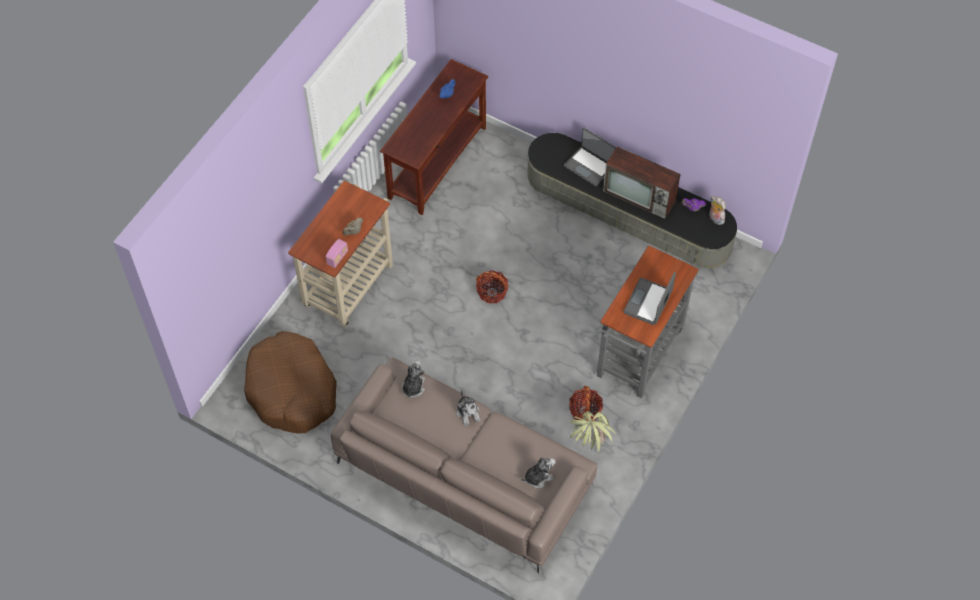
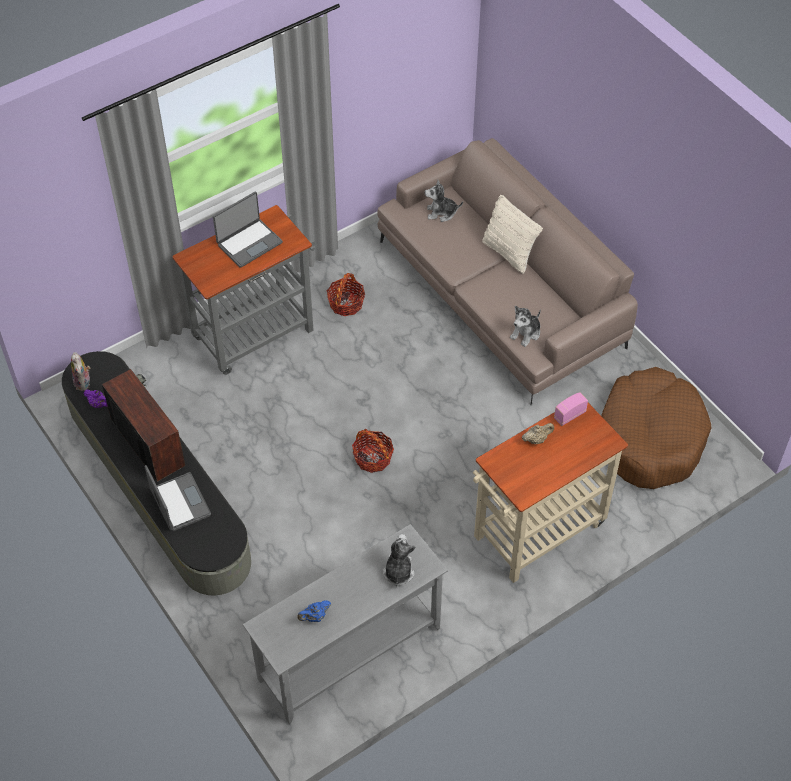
camera: 155 degrees left, 5 degrees down
brown console table [380,59,489,215] -> grey console table [243,524,448,724]
plush toy [456,390,480,426] -> plush toy moved to [383,534,416,587]
potted plant [570,411,616,452] -> none
none -> beige pillow [482,195,543,274]

